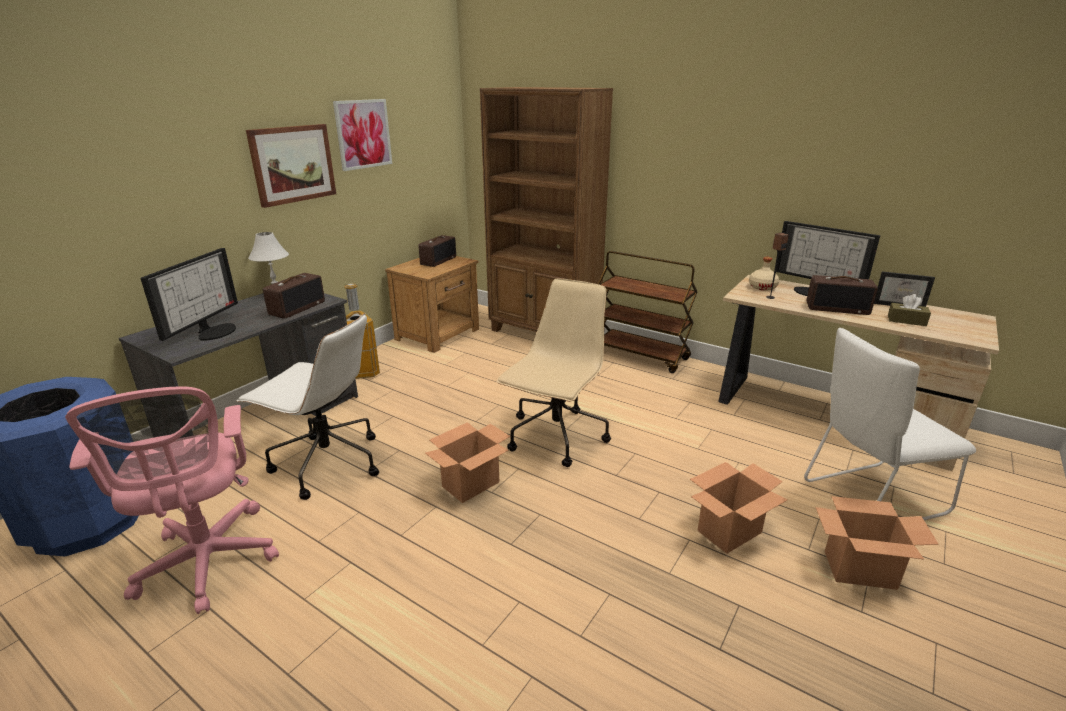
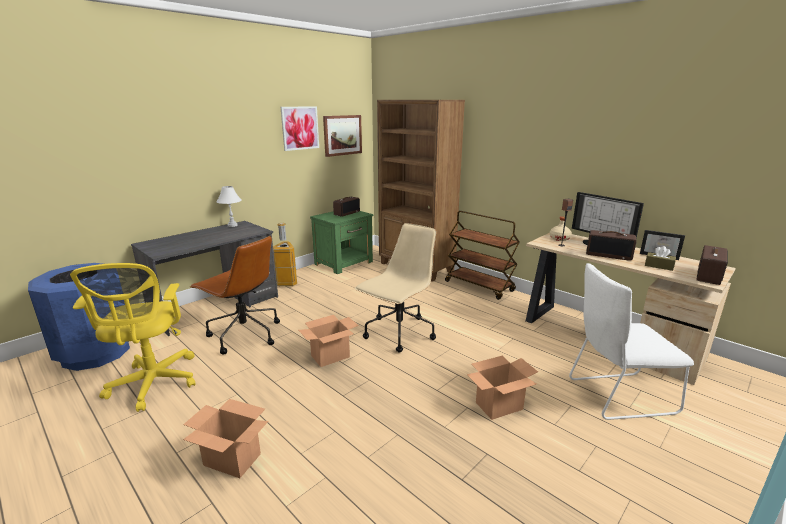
camera: 10 degrees right, 5 degrees down
pink office chair [65,386,279,614] -> yellow office chair [70,263,196,412]
monitor [140,248,238,341] -> none
white office chair [236,313,379,500] -> brown office chair [190,236,280,355]
picture [246,124,336,208] -> picture moved to [323,115,362,157]
radio [263,273,325,319] -> radio moved to [696,245,728,285]
brown nightstand [385,256,479,353] -> green nightstand [310,211,374,274]
cardboard box [815,496,939,590] -> cardboard box moved to [183,399,269,478]

